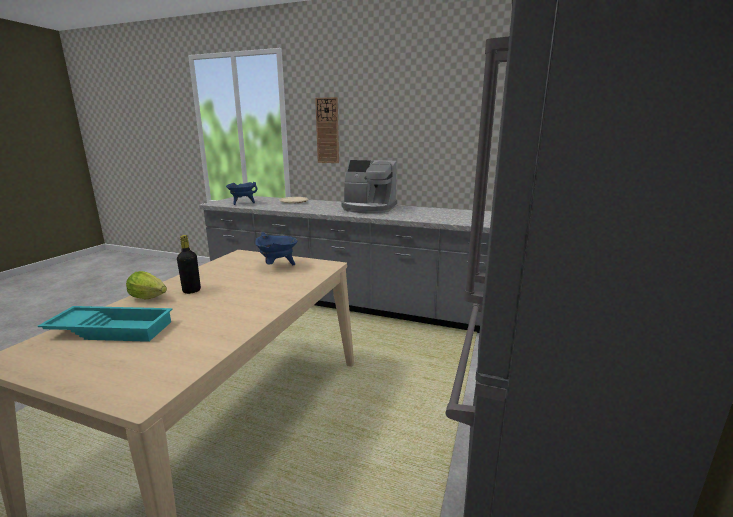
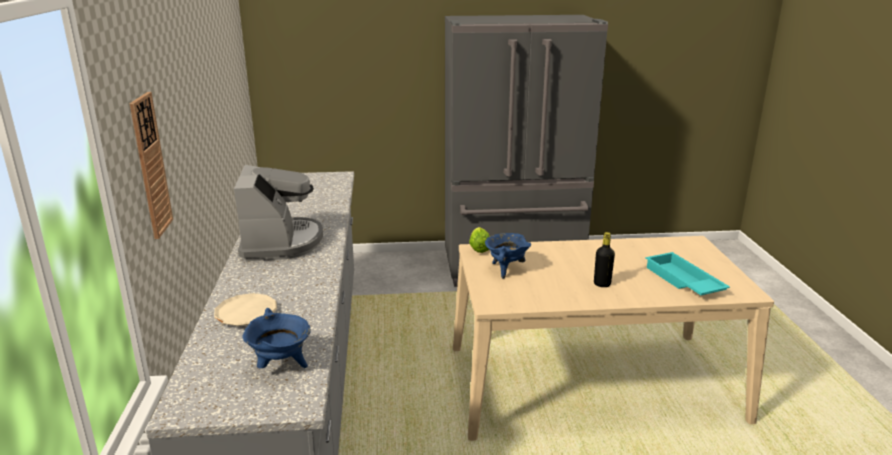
camera: 115 degrees left, 5 degrees up
lettuce [126,271,167,299] -> lettuce moved to [469,227,490,253]

